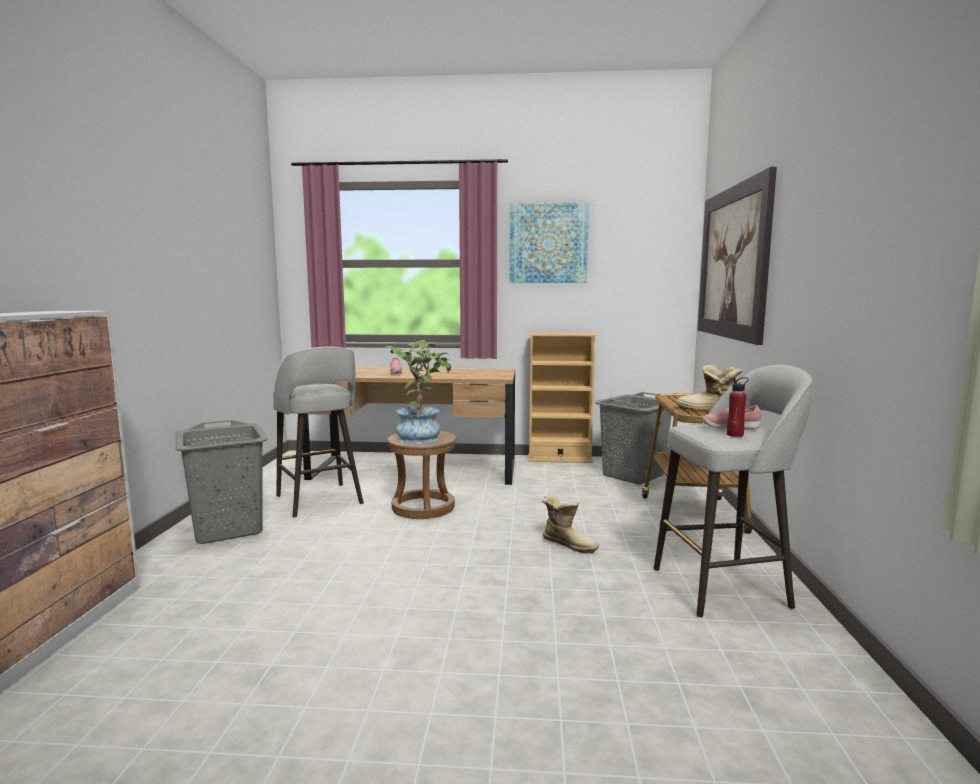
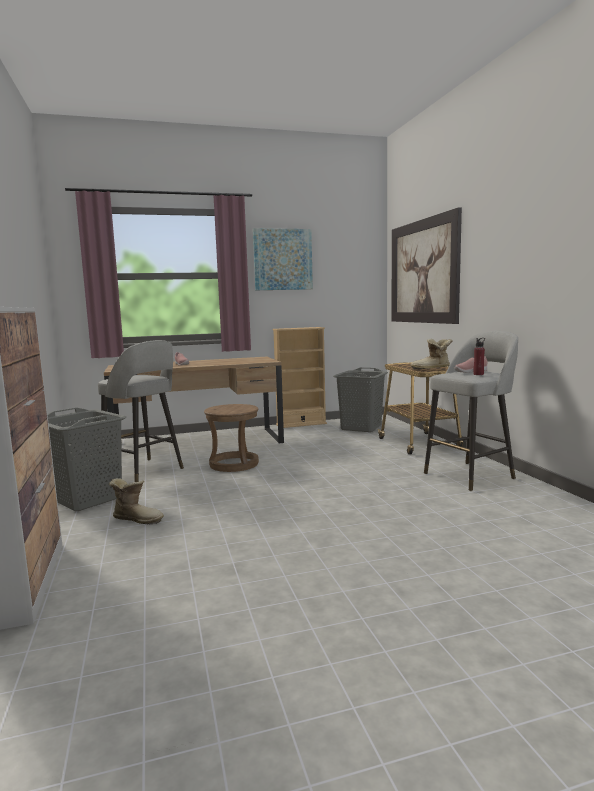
camera: 20 degrees left, 0 degrees up
potted plant [386,340,451,444] -> none
boot [542,495,599,554] -> boot moved to [109,478,164,524]

